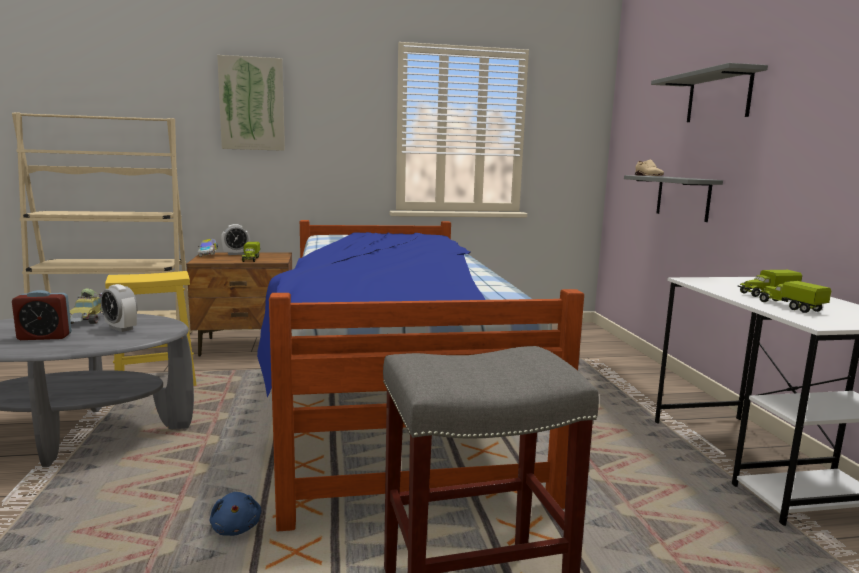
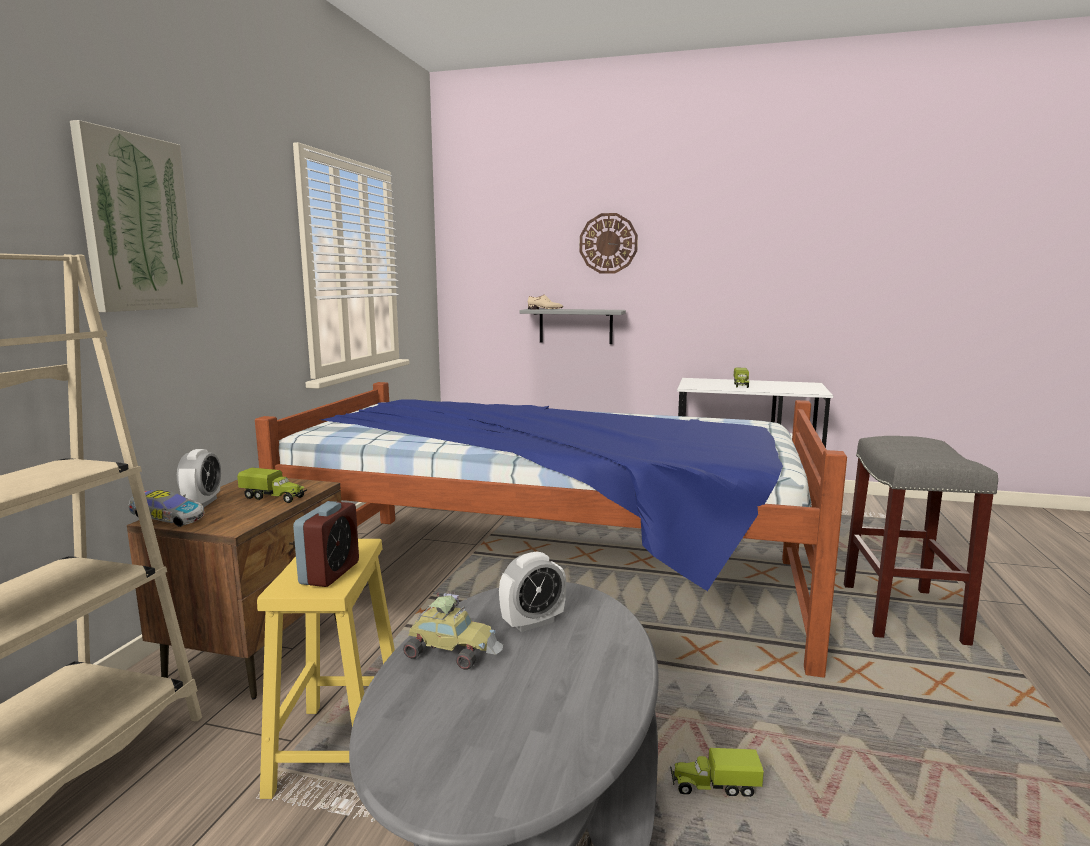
camera: 65 degrees left, 0 degrees up
alarm clock [12,290,72,340] -> alarm clock moved to [293,501,359,587]
blue plush toy [209,492,262,536] -> none
grey shelf [651,63,768,122] -> wall clock [580,213,638,274]
toy truck [757,281,832,313] -> toy truck moved to [670,748,764,797]

